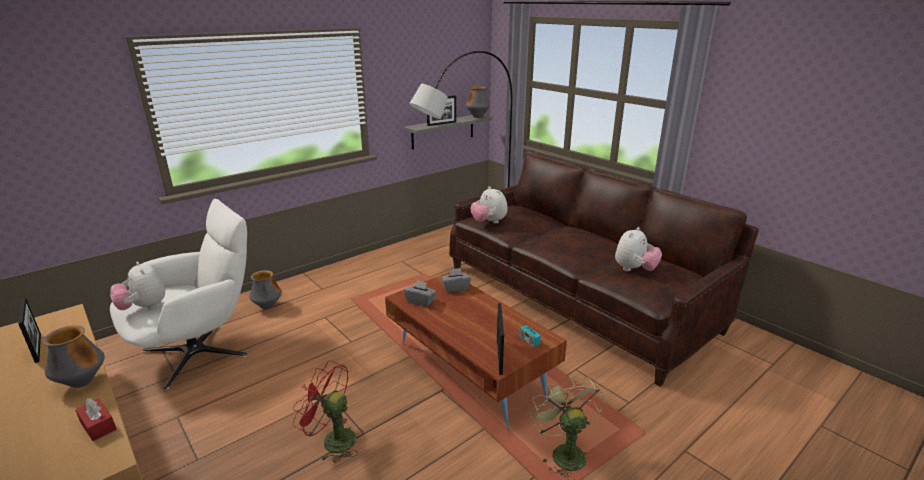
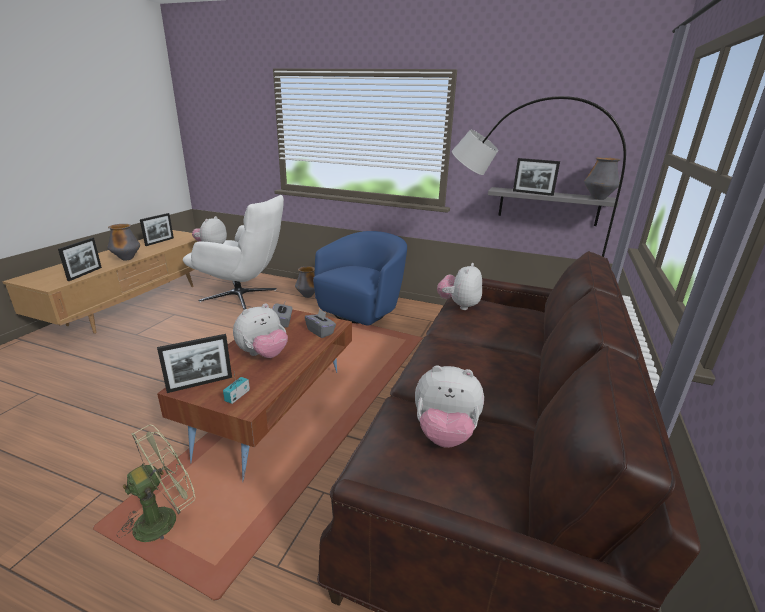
camera: 60 degrees right, 0 degrees up
red tissue box [75,398,116,441] -> picture frame [58,238,102,281]
red fan [293,361,358,463] -> none
none -> plush toy [233,303,288,358]
none -> blue armchair [313,231,407,326]

